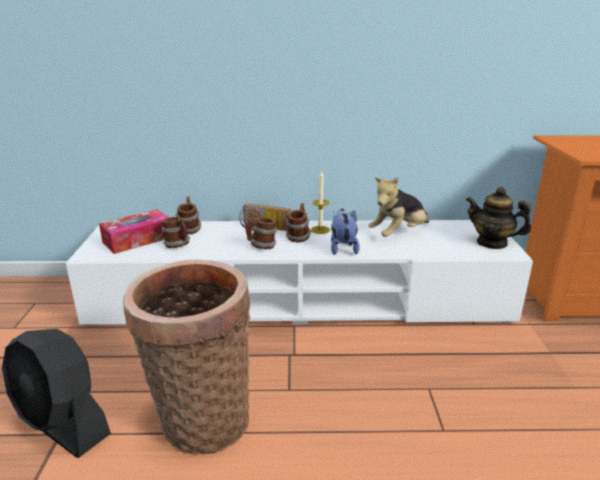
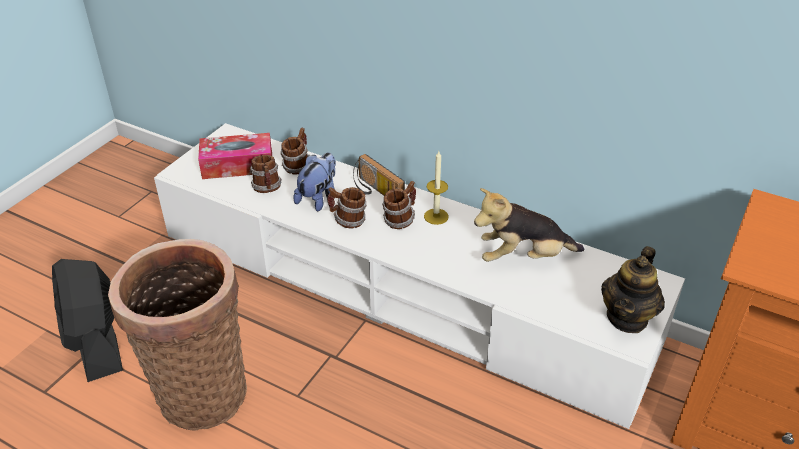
camera: 30 degrees right, 15 degrees up
plush toy [331,209,360,255] -> plush toy moved to [294,153,336,212]
teapot [466,187,531,249] -> teapot turned 120 degrees counterclockwise [601,246,665,333]

